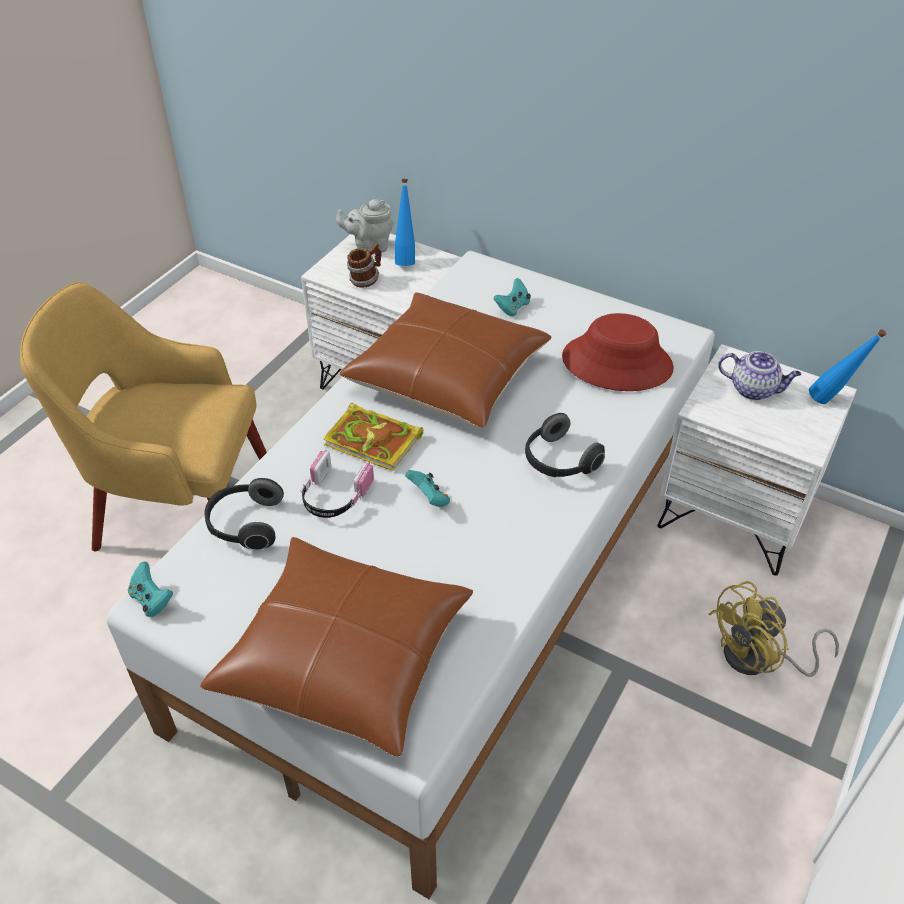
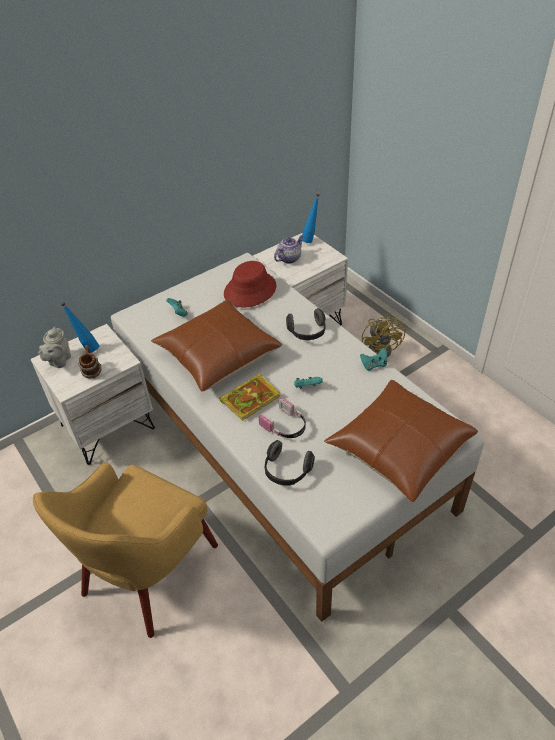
camera: 65 degrees left, 0 degrees up
turquoise game controller [128,562,173,617] -> turquoise game controller moved to [360,348,387,371]

